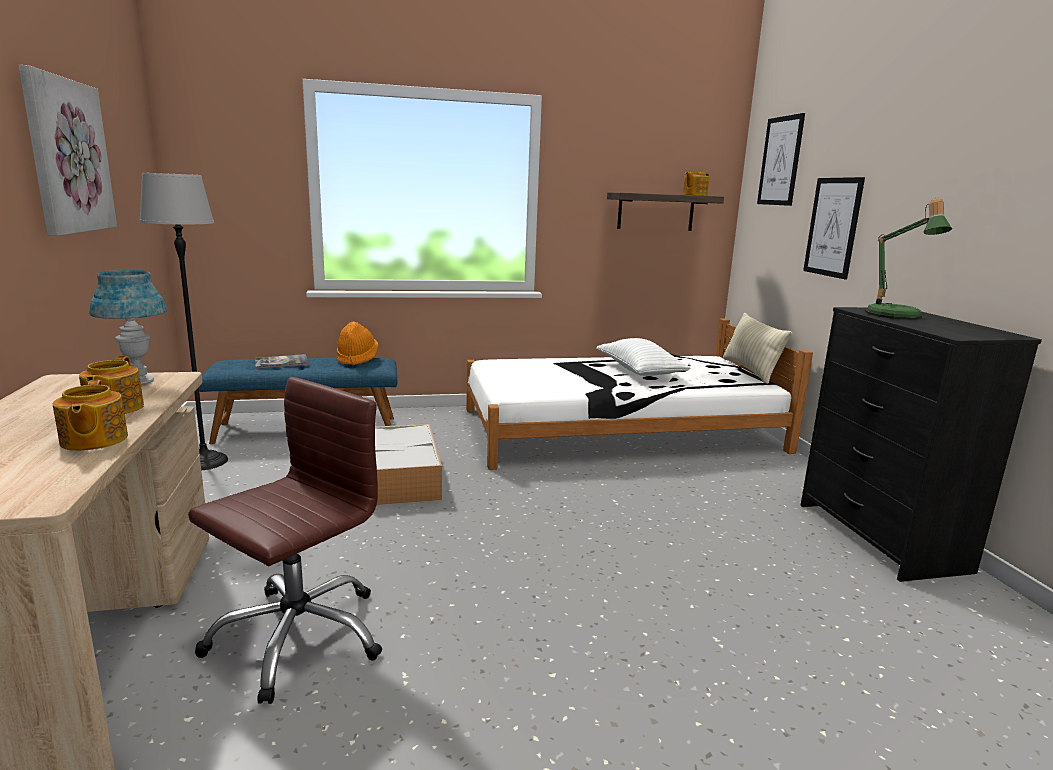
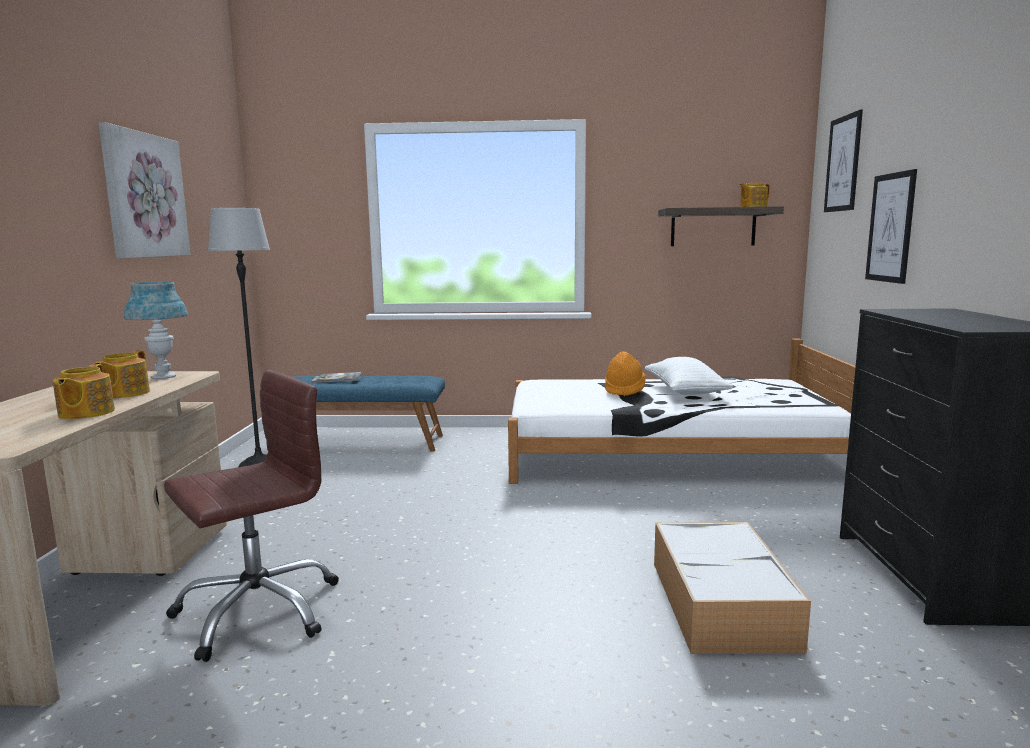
camera: 15 degrees right, 5 degrees down
orange hat [337,321,379,365] -> orange hat moved to [605,351,646,396]
storage box [375,424,442,505] -> storage box moved to [654,522,811,654]
beige pillow [723,313,792,384] -> none
table lamp [865,198,952,320] -> none

